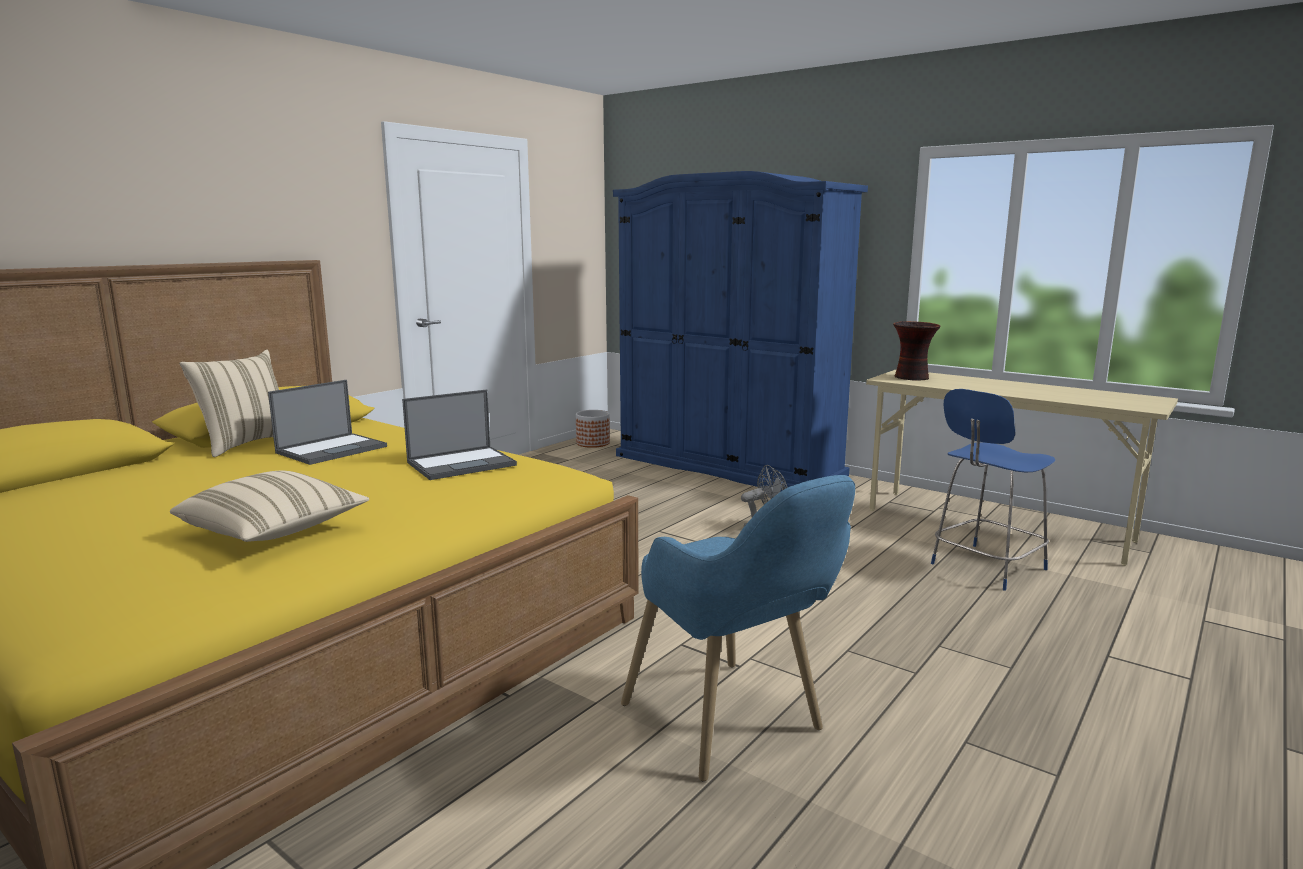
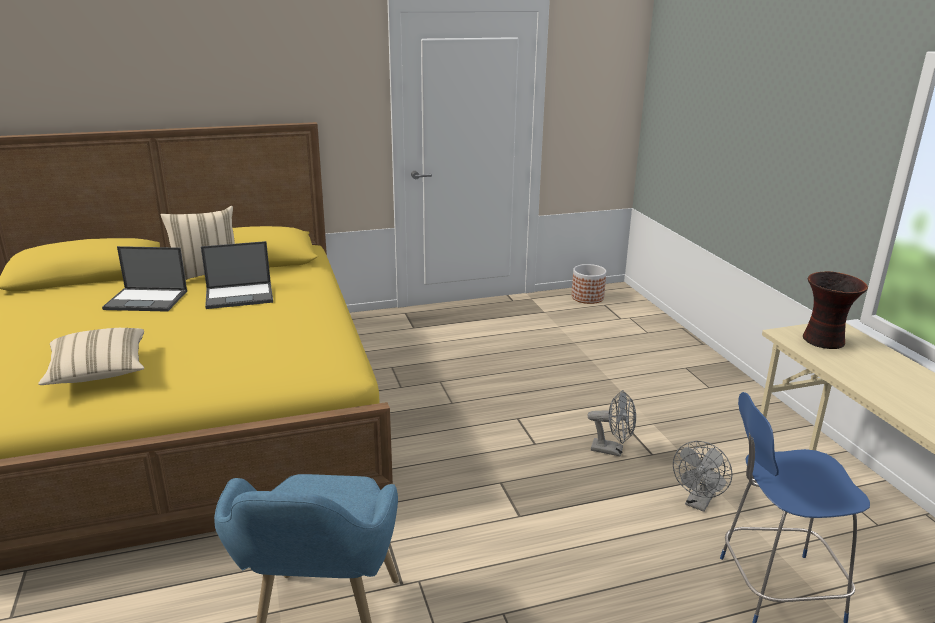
camera: 35 degrees right, 10 degrees up
laptop [402,390,517,480] -> laptop moved to [102,246,187,312]
blue wardrobe [613,171,868,491] -> none
none -> grey fan [673,441,733,512]

